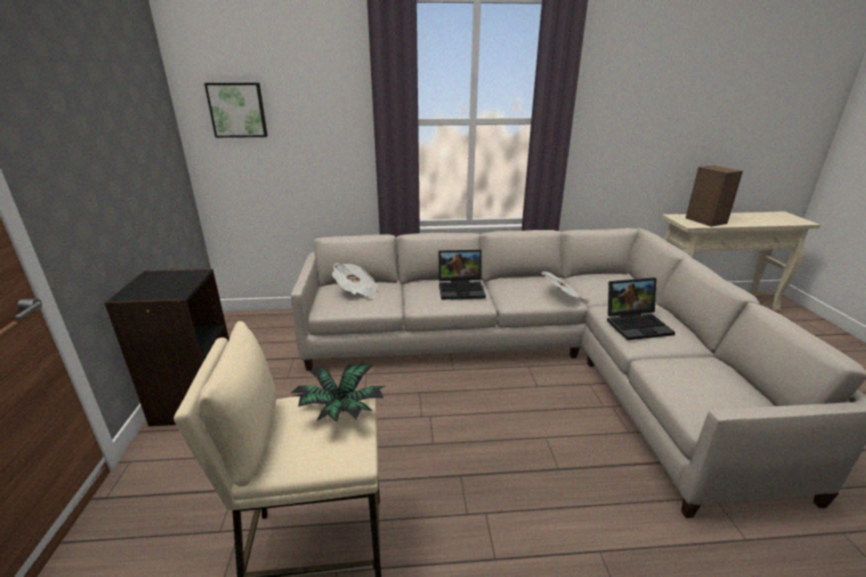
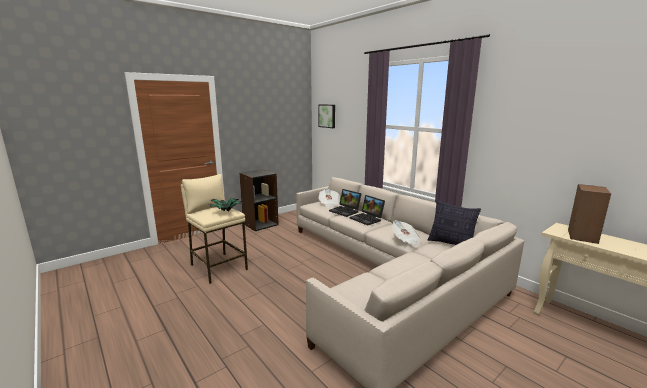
camera: 55 degrees right, 10 degrees down
laptop [607,277,675,340] -> laptop moved to [329,189,362,217]
none -> pillow [428,200,481,245]

